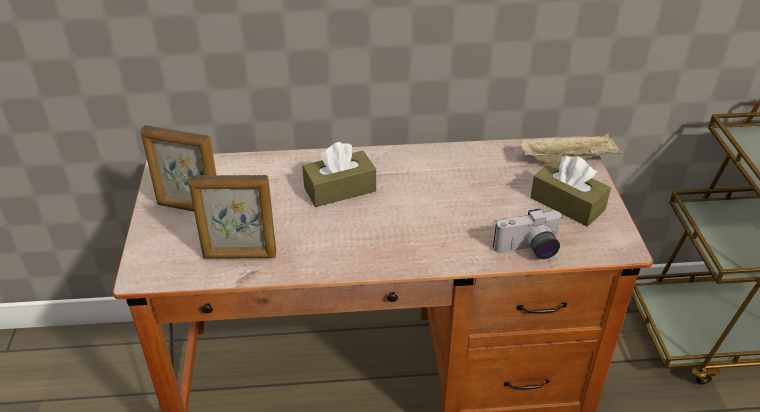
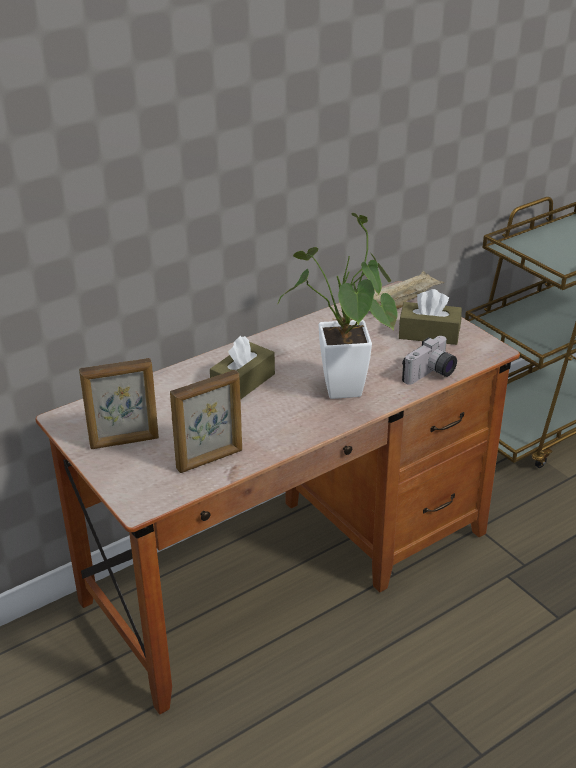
camera: 30 degrees left, 5 degrees down
none -> potted plant [277,213,398,399]

